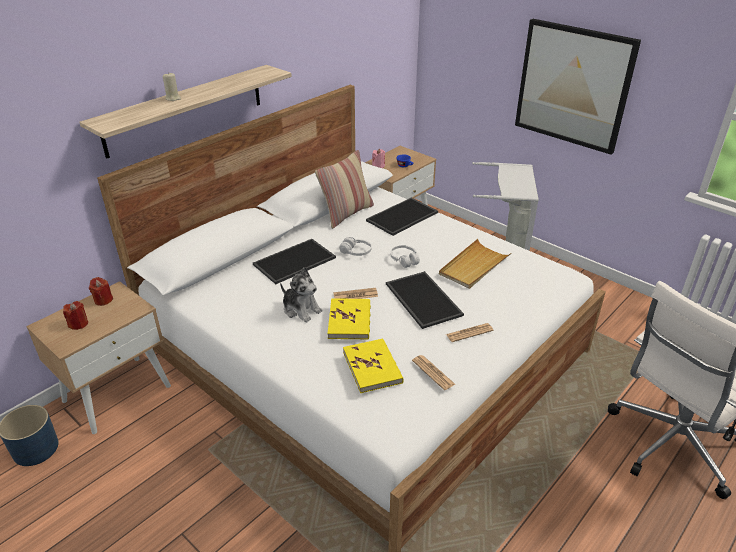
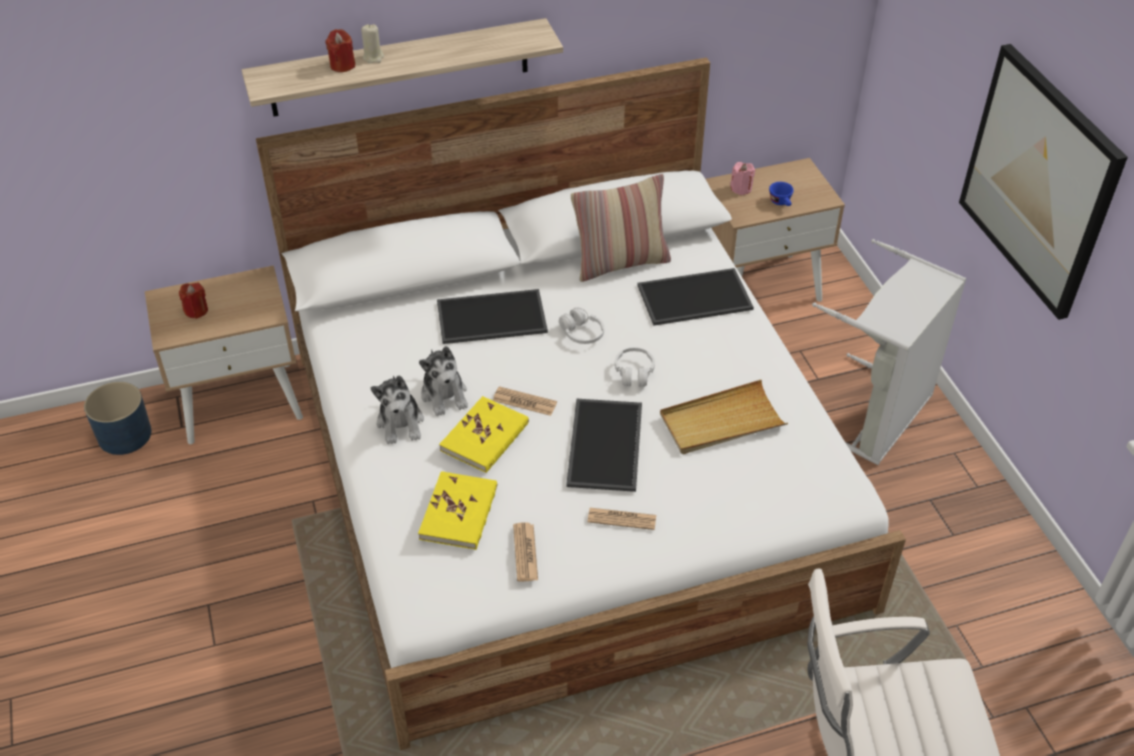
camera: 30 degrees right, 10 degrees up
red candle [89,277,113,306] -> red candle moved to [325,29,355,72]
none -> plush toy [371,375,424,445]

